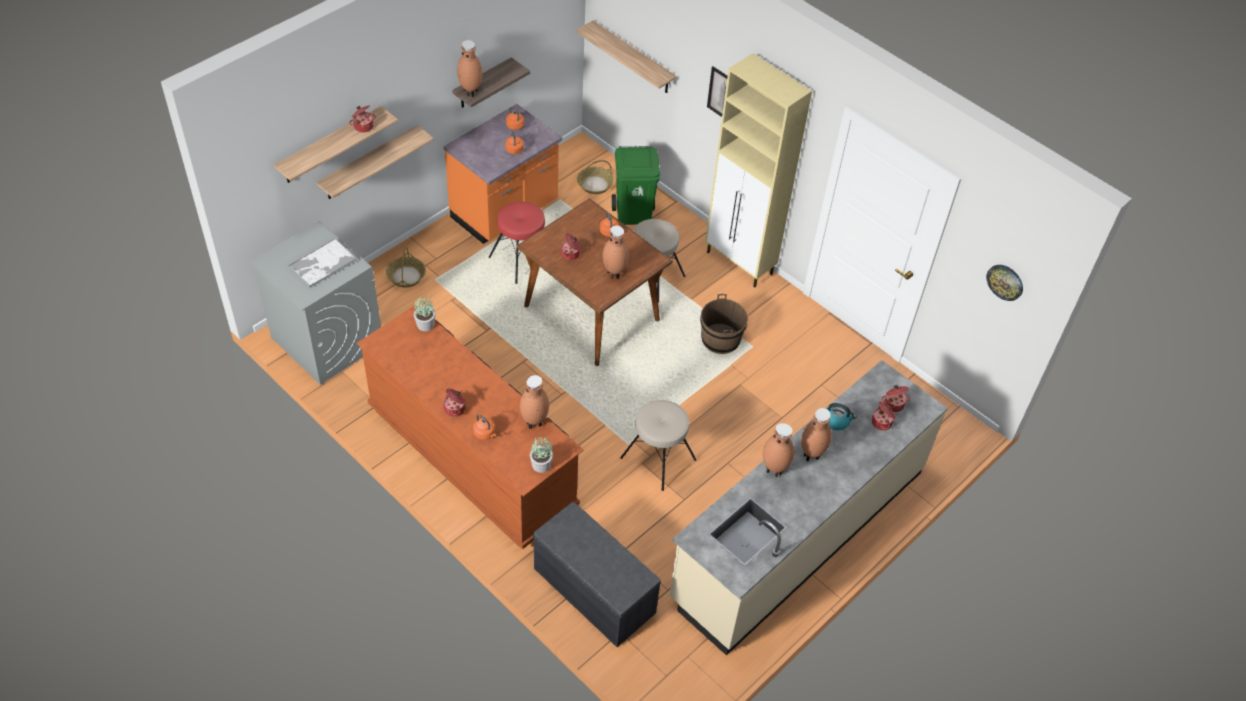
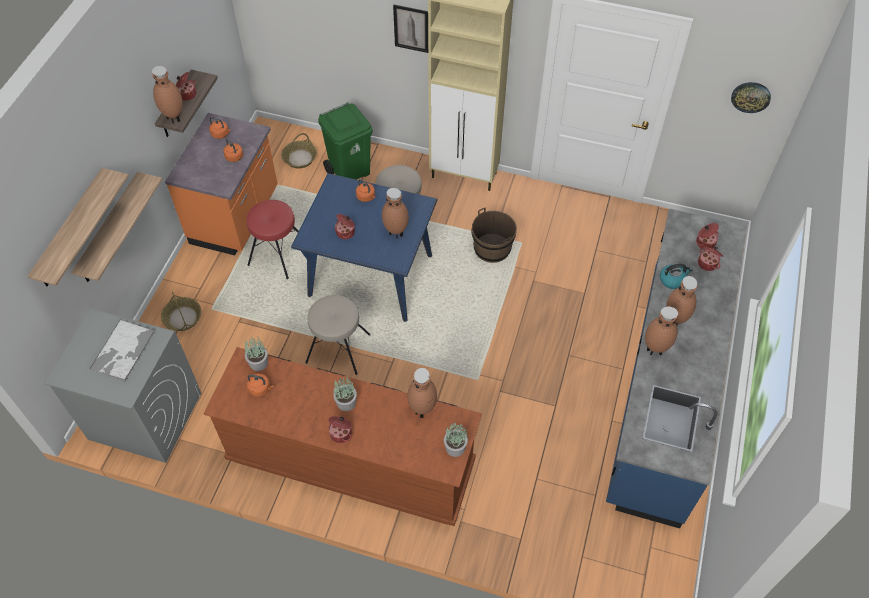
camera: 25 degrees left, 5 degrees up
cooking pot [349,105,376,132] -> cooking pot moved to [176,72,196,101]
orange kettle [473,414,496,440] -> orange kettle moved to [247,373,274,396]
brown dining table [516,198,673,366] -> blue dining table [291,173,437,322]
grey bench [533,502,661,647] -> none
shelf [576,20,677,93] -> none
beige stool [620,400,696,491] -> beige stool moved to [305,295,371,375]
beige counter [669,360,948,656] -> blue counter [606,209,747,528]
none -> potted plant [333,376,357,411]

